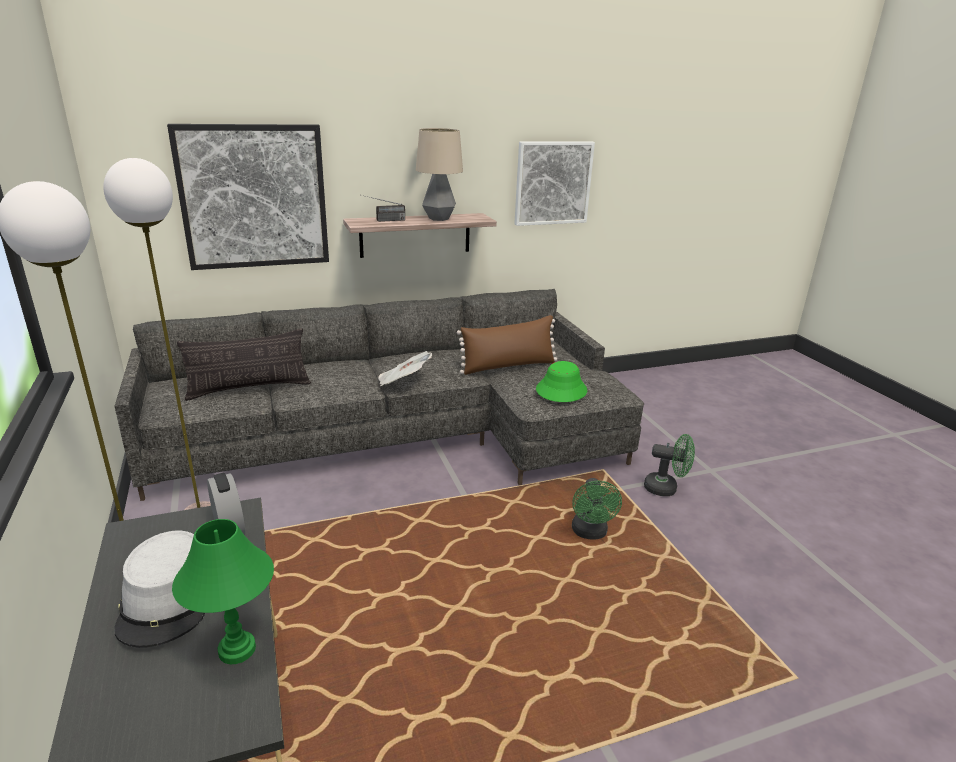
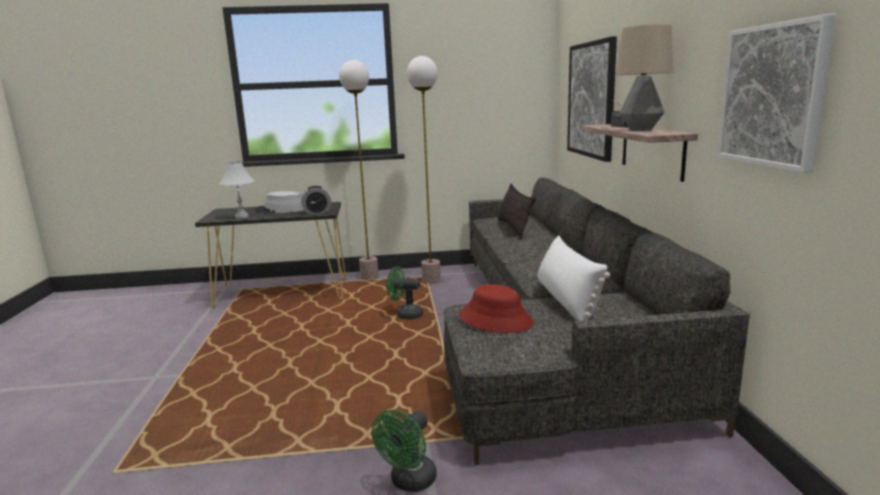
camera: 105 degrees right, 10 degrees down
green table lamp [172,519,274,664] -> white table lamp [219,162,254,219]
newspaper [378,351,432,386] -> none
brown pillow [457,315,557,375] -> white pillow [537,235,610,321]
green hat [536,361,587,402] -> red hat [459,284,534,333]
green fan [572,478,622,540] -> green fan moved to [387,266,423,319]

